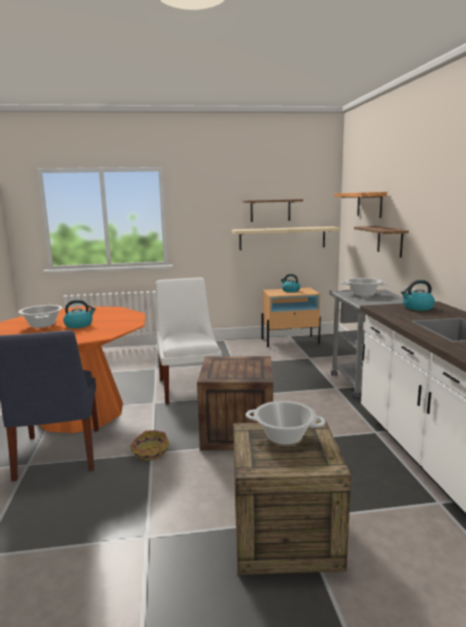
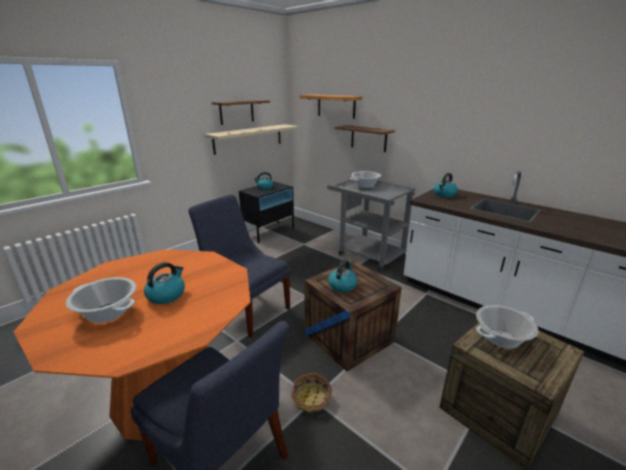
camera: 40 degrees left, 10 degrees up
white chair [155,278,222,404] -> blue chair [189,195,290,338]
beige nightstand [261,288,321,347] -> black nightstand [239,181,294,243]
none -> kettle [328,260,357,292]

